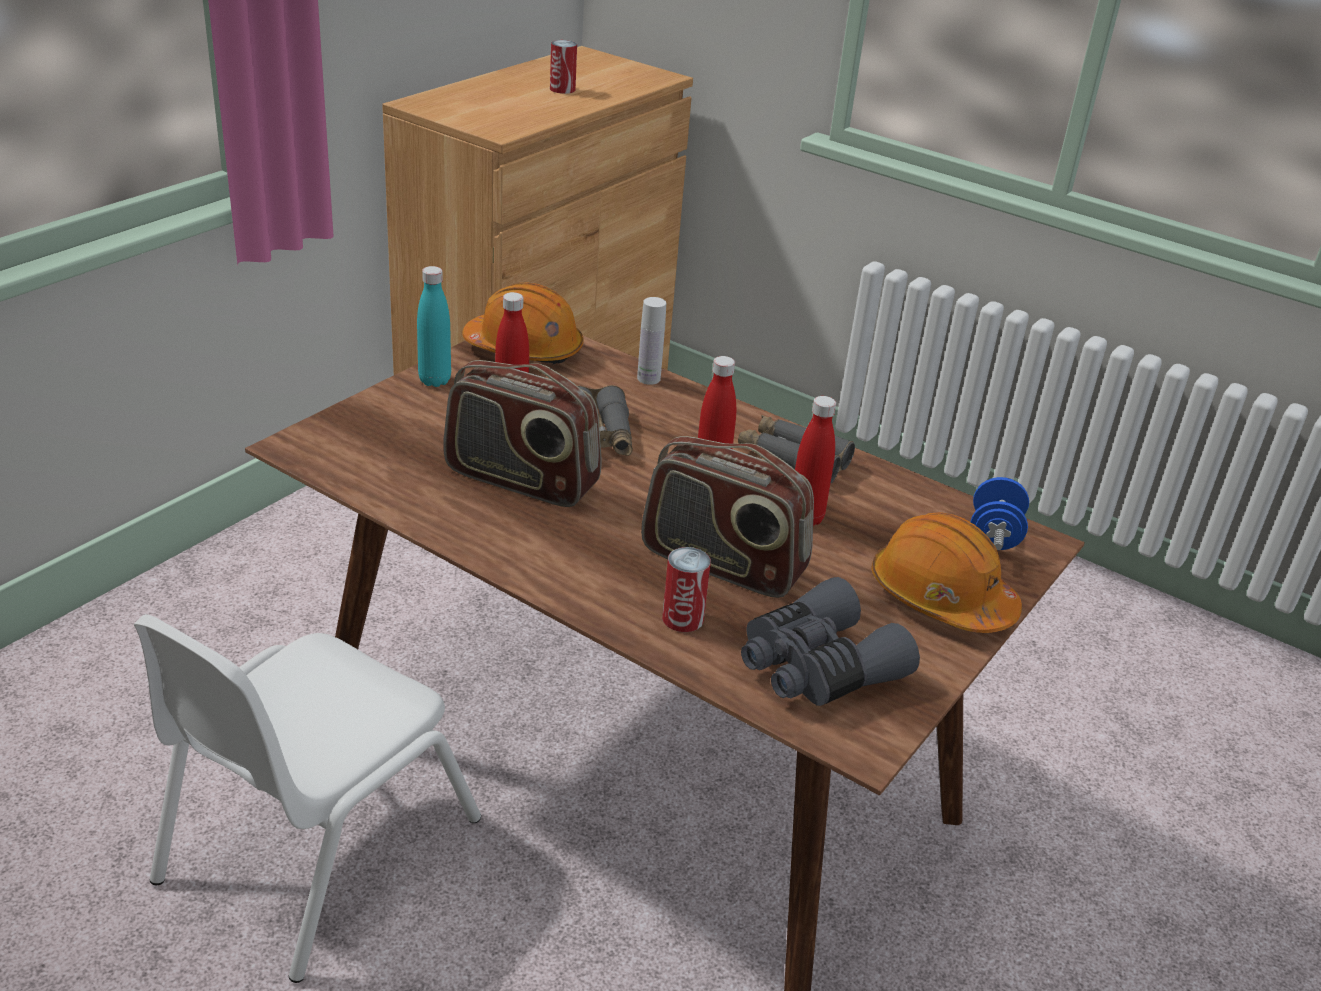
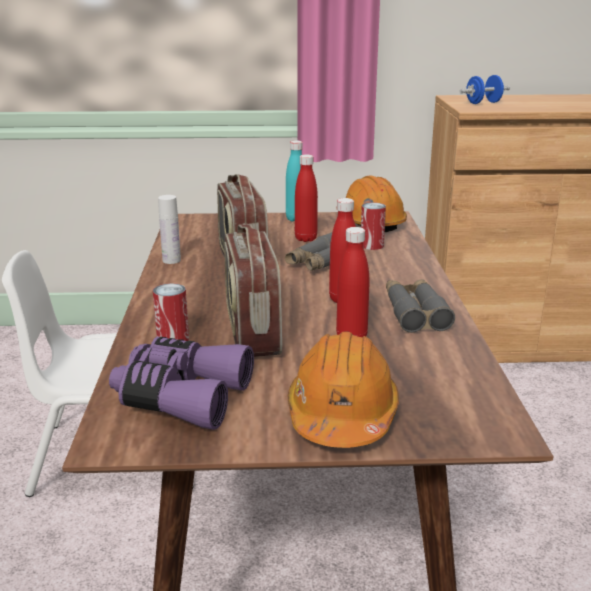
camera: 55 degrees right, 10 degrees down
can [550,40,577,94] -> can moved to [361,202,386,250]
white bottle [637,297,666,385] -> white bottle moved to [158,195,181,264]
grey binoculars [741,577,920,706] -> purple binoculars [109,337,254,430]
blue dumbbell [971,477,1029,550] -> blue dumbbell moved to [460,75,510,104]

